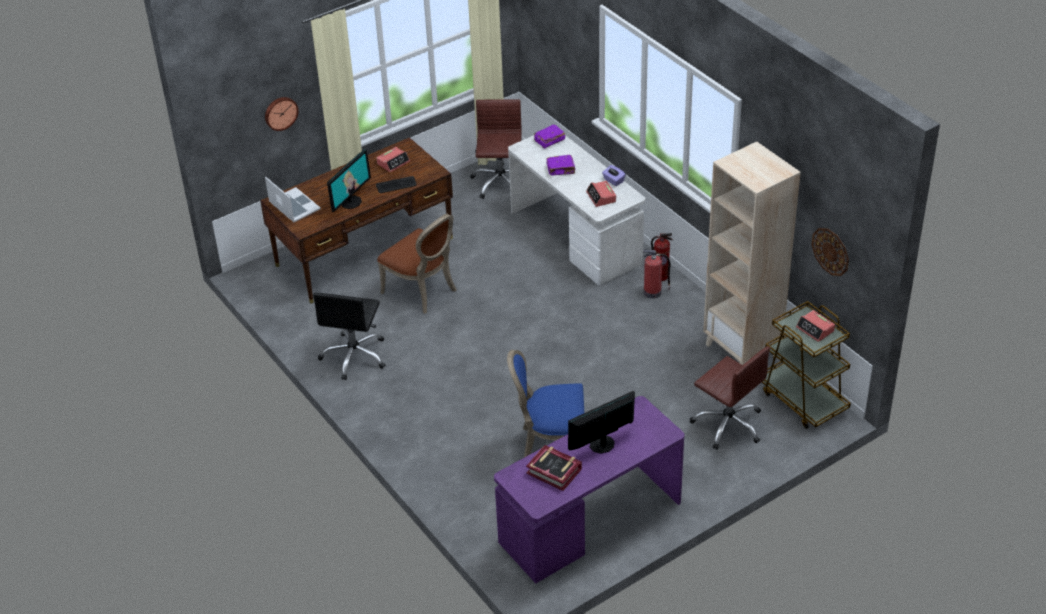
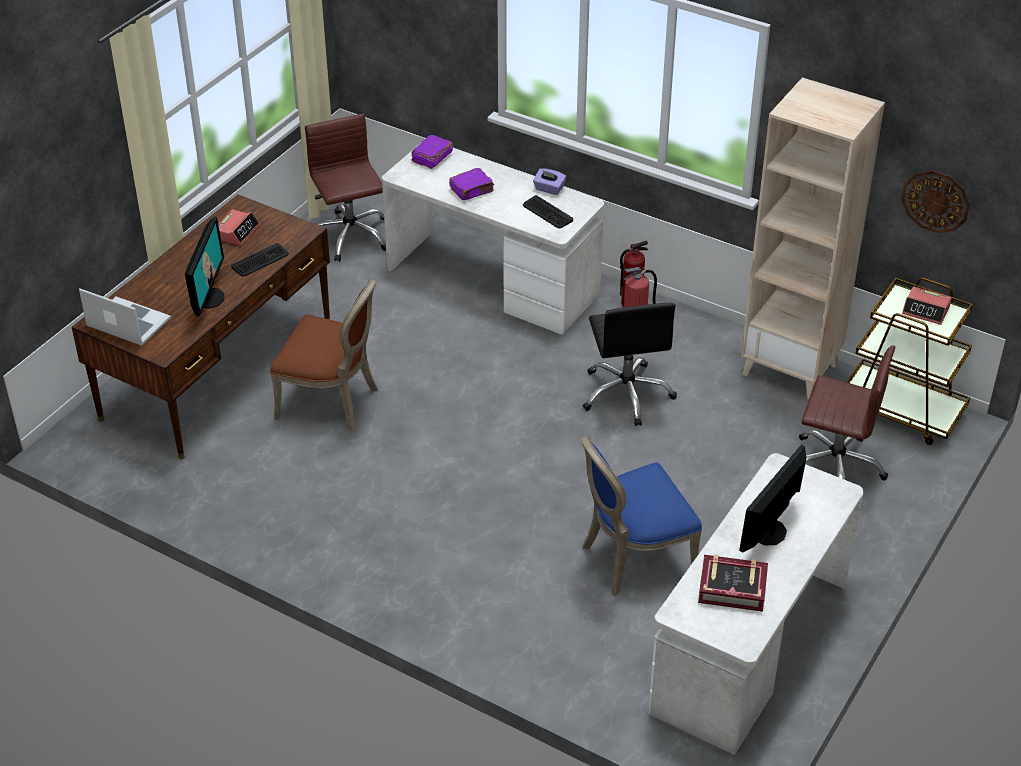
camera: 25 degrees left, 0 degrees up
wall clock [265,97,299,131] -> none
black office chair [313,293,385,380] -> black office chair moved to [583,303,677,426]
purple desk [494,396,684,583] -> white desk [648,453,864,755]
alarm clock [586,181,616,207] -> keyboard [523,195,573,228]

